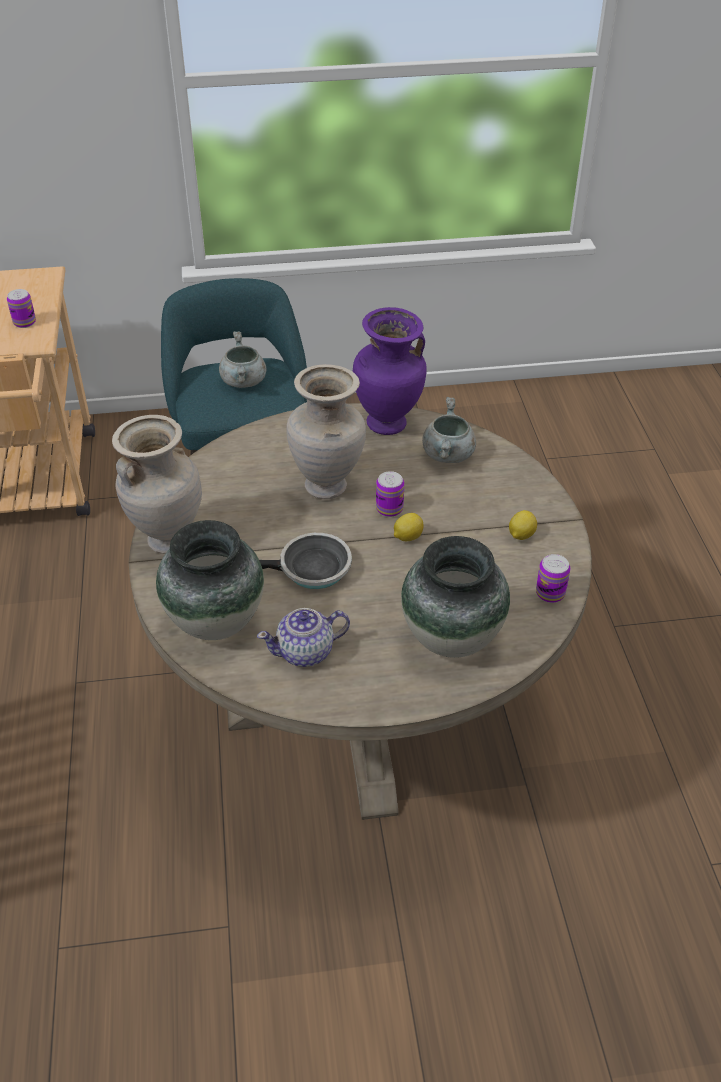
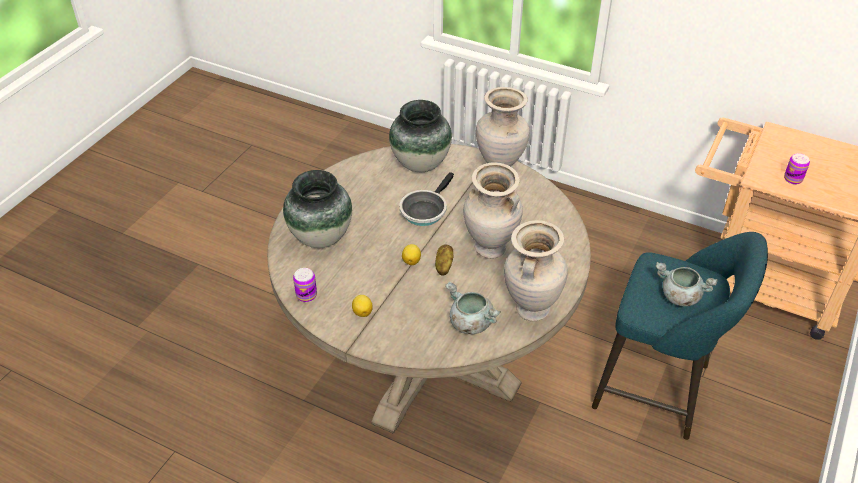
camera: 125 degrees right, 0 degrees up
teapot [257,608,350,667] -> none
purple vase [353,307,427,435] -> beige vase [504,220,568,321]
can [376,471,404,517] -> potato [435,245,453,276]

